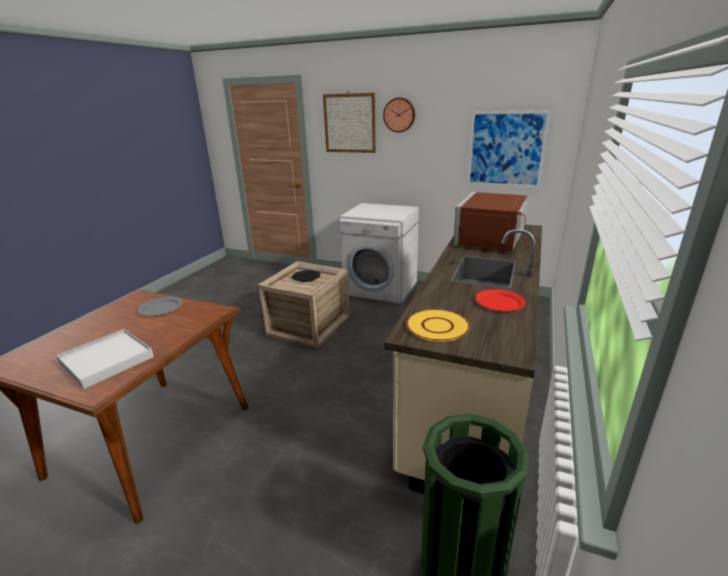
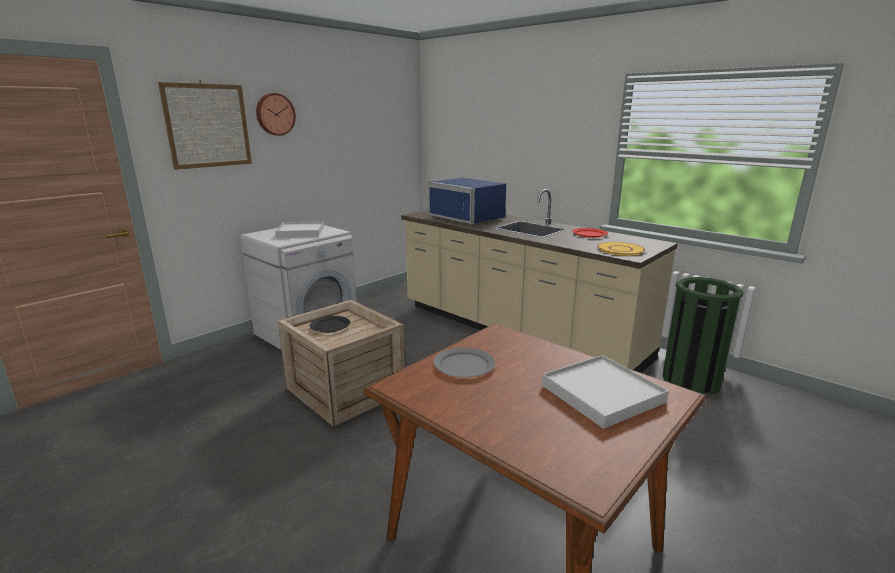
camera: 70 degrees left, 5 degrees down
brown microwave [453,192,531,252] -> blue microwave [428,178,506,224]
picture [467,110,551,188] -> none
none -> white tray [275,221,324,237]

